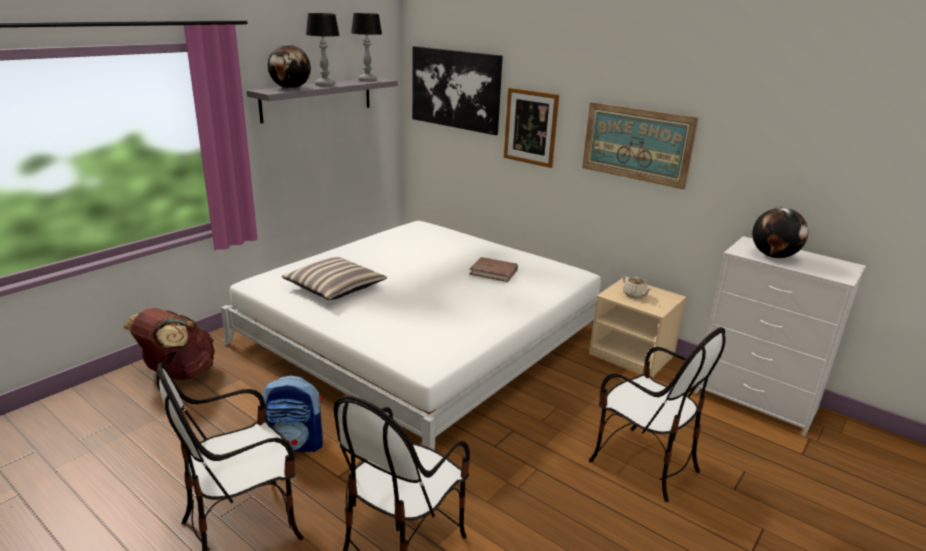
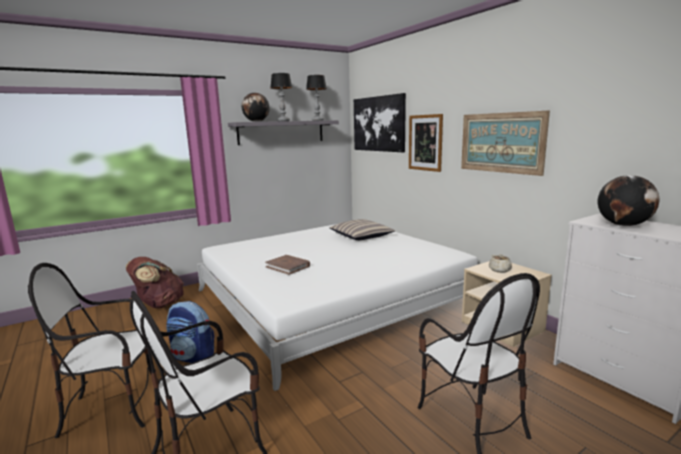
camera: 20 degrees right, 10 degrees down
pillow [282,257,387,300] -> pillow moved to [329,219,395,240]
brown book [469,257,518,282] -> brown book moved to [265,255,310,275]

